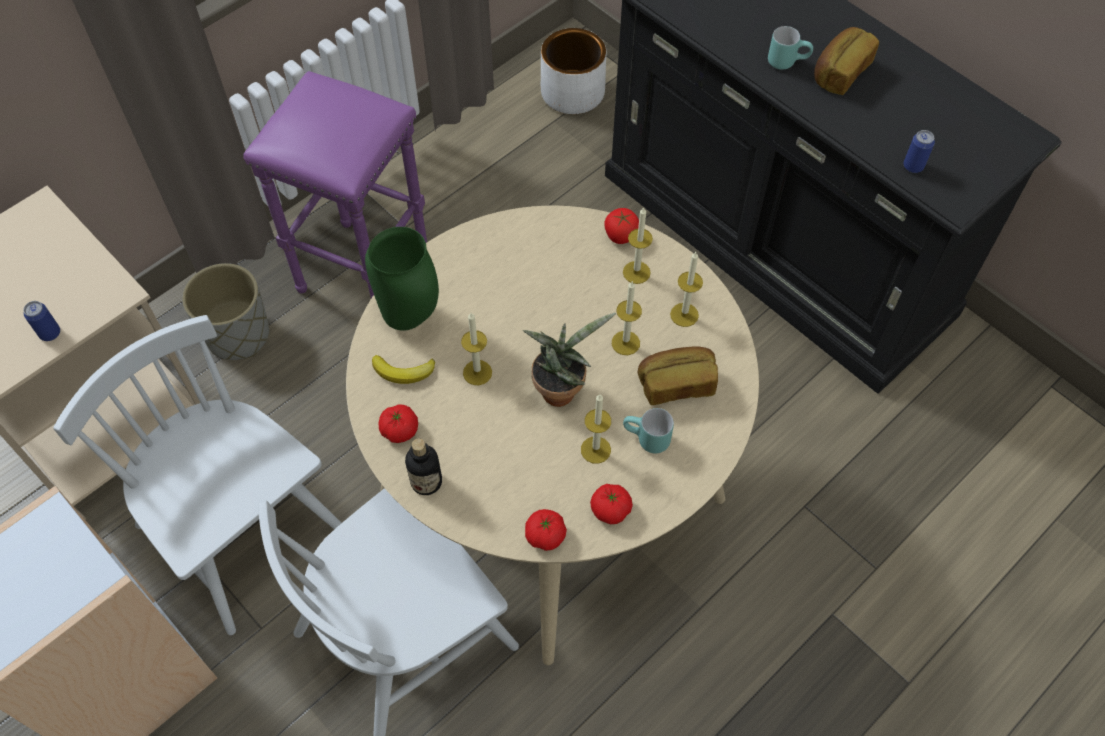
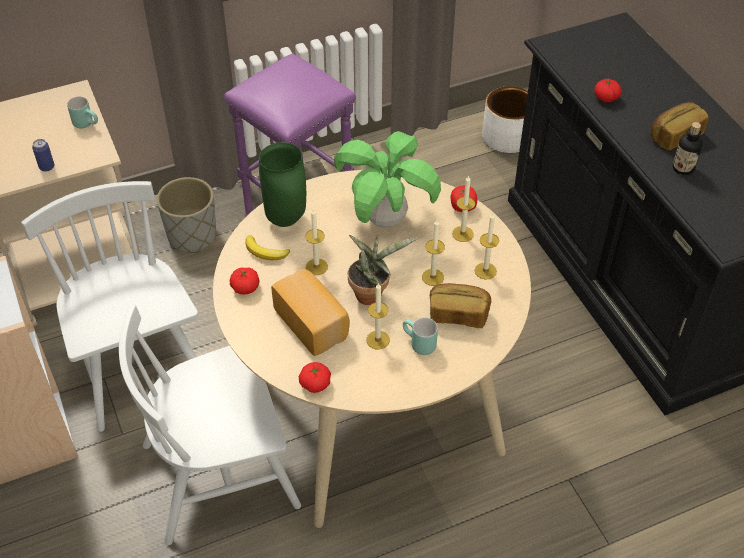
camera: 20 degrees right, 10 degrees down
bottle [405,438,442,495] -> bottle moved to [673,122,703,175]
tomato [590,484,633,524] -> tomato moved to [594,79,621,102]
turquoise mug [768,26,813,70] -> turquoise mug moved to [67,96,98,129]
can [904,130,935,173] -> none
none -> bread [271,269,350,356]
none -> potted plant [334,131,441,228]

